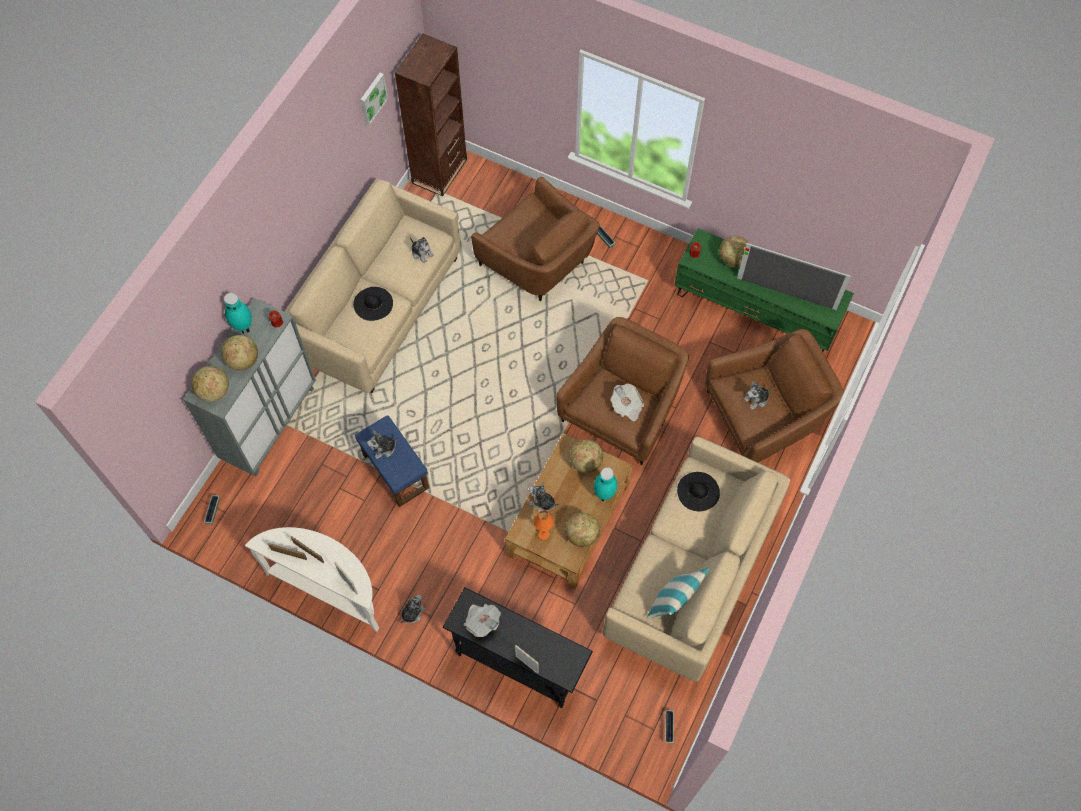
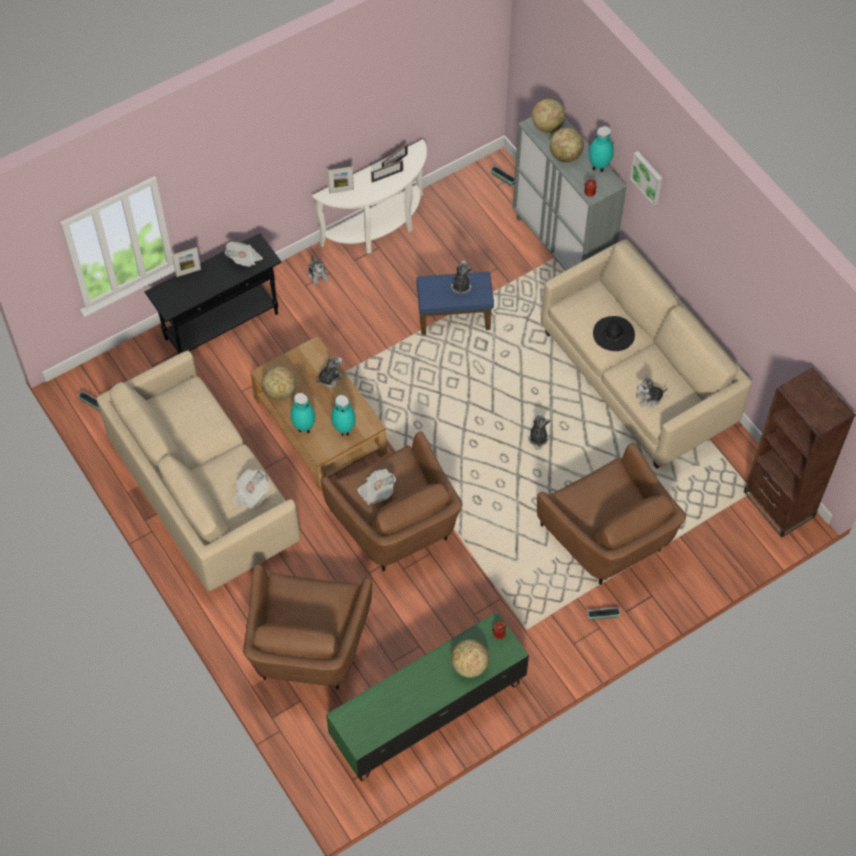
camera: 120 degrees right, 5 degrees down
picture [360,73,388,125] -> picture moved to [630,151,662,205]
brown armchair [471,177,600,301] -> brown armchair turned 105 degrees counterclockwise [537,443,686,585]
orange table lamp [533,510,554,541] -> none
globe [570,439,603,473] -> turquoise vase [331,395,356,436]
pillow [647,568,709,619] -> none
black hat [677,472,720,511] -> newspaper [233,469,269,510]
television [737,243,851,310] -> none
plush toy [744,380,773,410] -> plush toy moved to [528,413,550,447]

